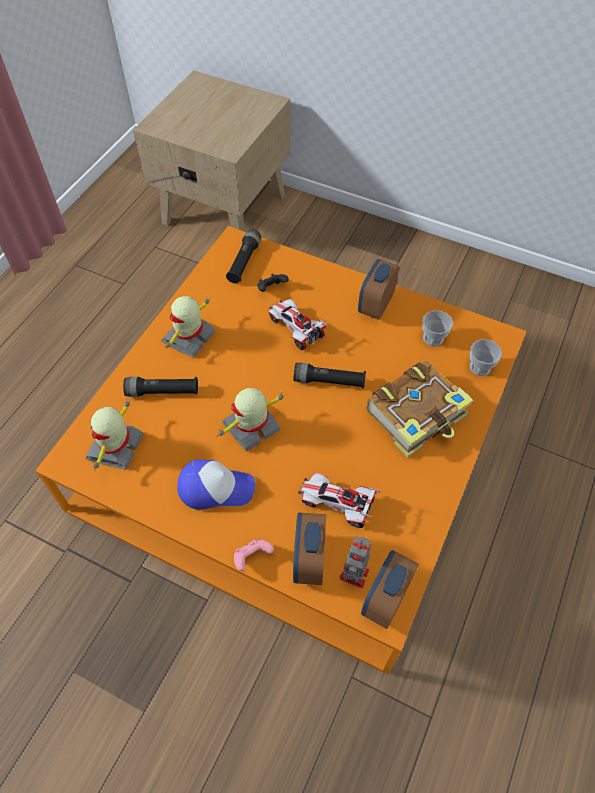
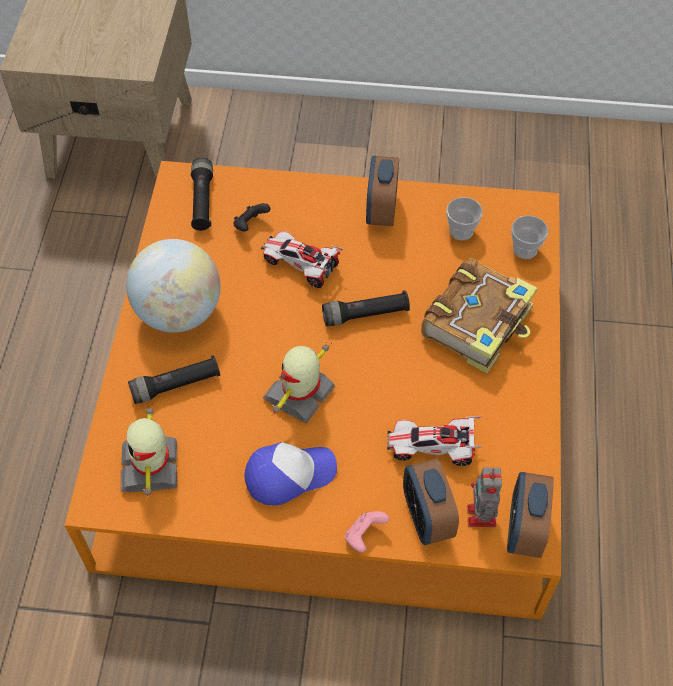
camera: 20 degrees left, 0 degrees up
toy robot [161,296,216,358] -> globe [126,239,220,333]

